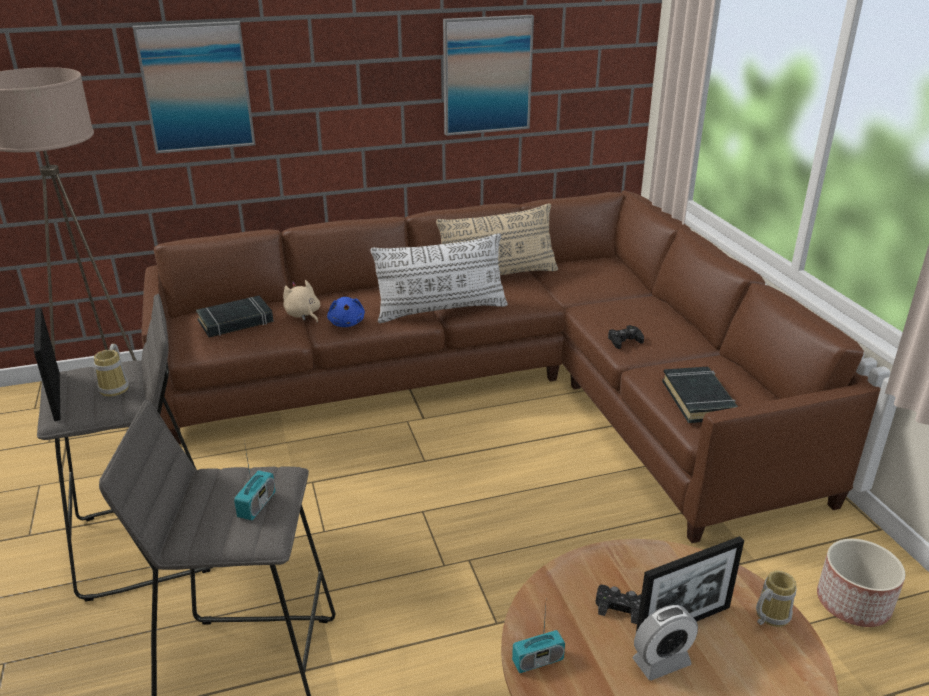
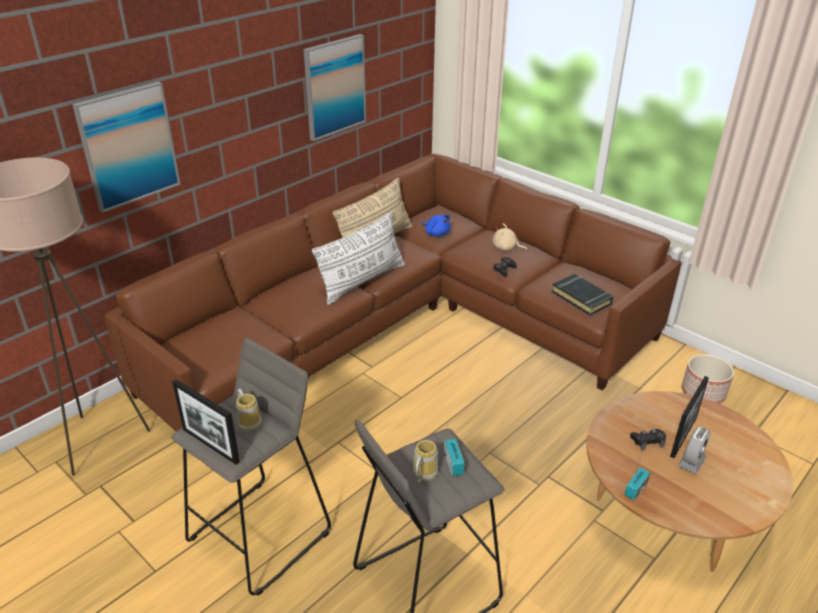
camera: 30 degrees left, 5 degrees up
black book [196,296,274,337] -> none
beige plush toy [283,280,320,323] -> beige plush toy moved to [493,223,527,252]
blue plush toy [327,297,365,327] -> blue plush toy moved to [422,214,450,236]
mug [756,571,797,627] -> mug moved to [413,440,438,483]

